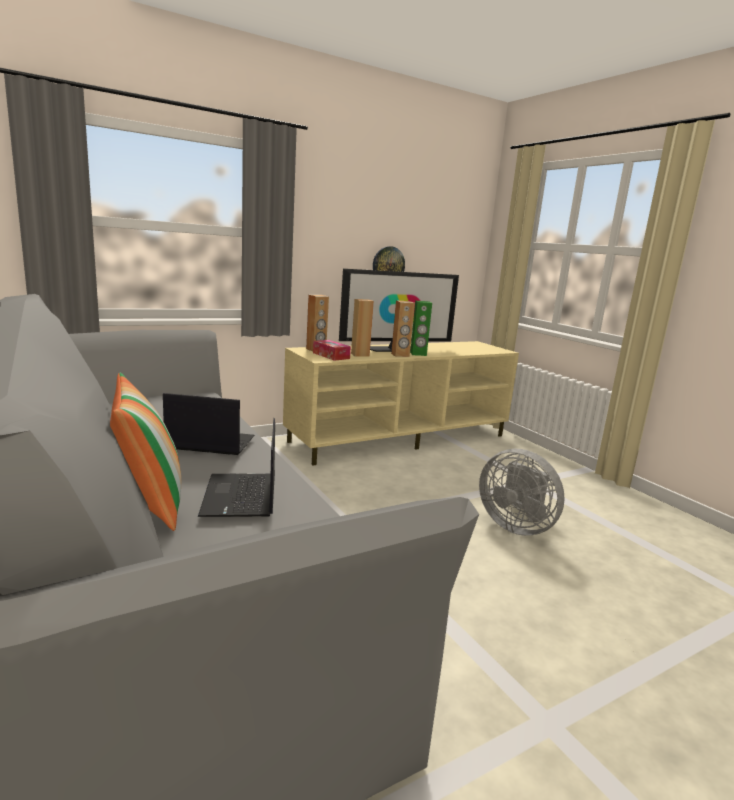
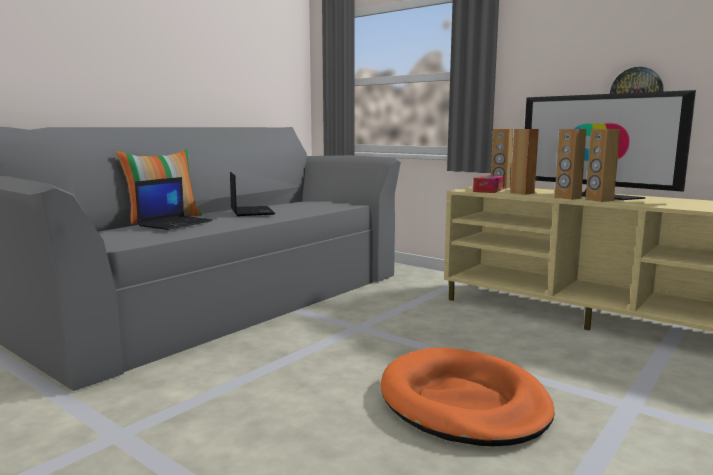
camera: 70 degrees right, 5 degrees down
laptop [198,418,275,517] -> laptop turned 150 degrees clockwise [135,177,213,230]
green speaker [410,301,432,356] -> brown speaker [585,129,620,202]
grey fan [479,449,564,536] -> orange dog bed [381,347,555,446]

